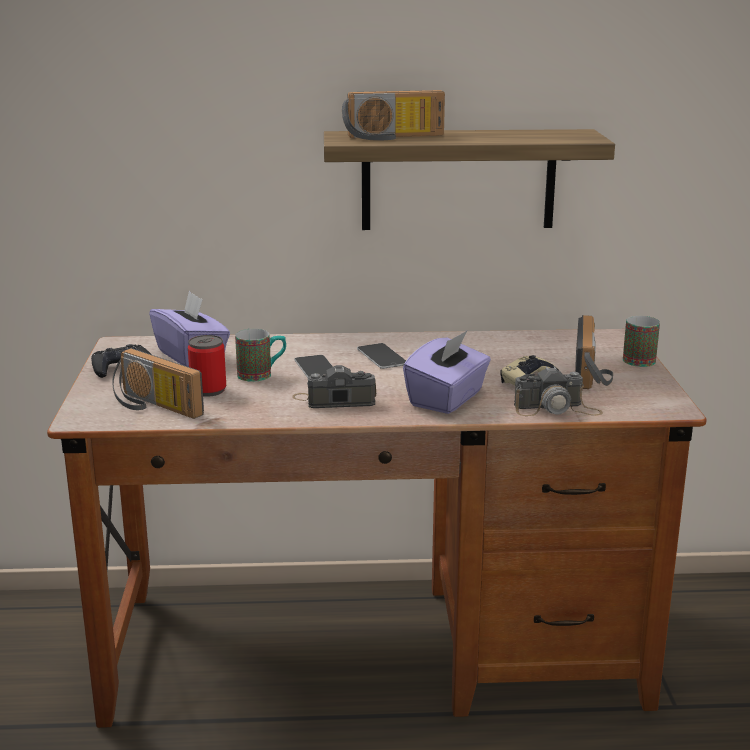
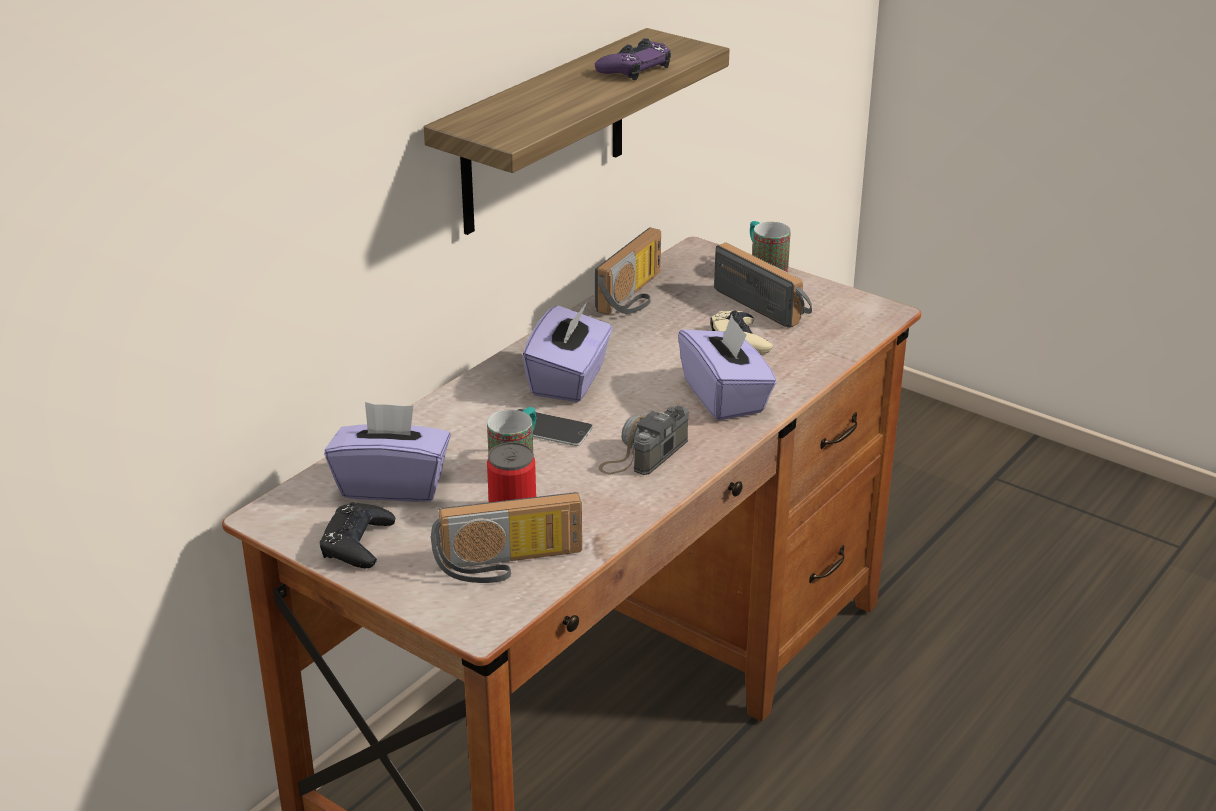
camera: 50 degrees left, 10 degrees up
radio [342,90,445,141] -> radio moved to [595,227,661,315]
phone [357,343,406,369] -> purple tissue box [522,303,613,402]
camera [514,366,603,416] -> none
none -> purple game controller [595,38,671,80]

